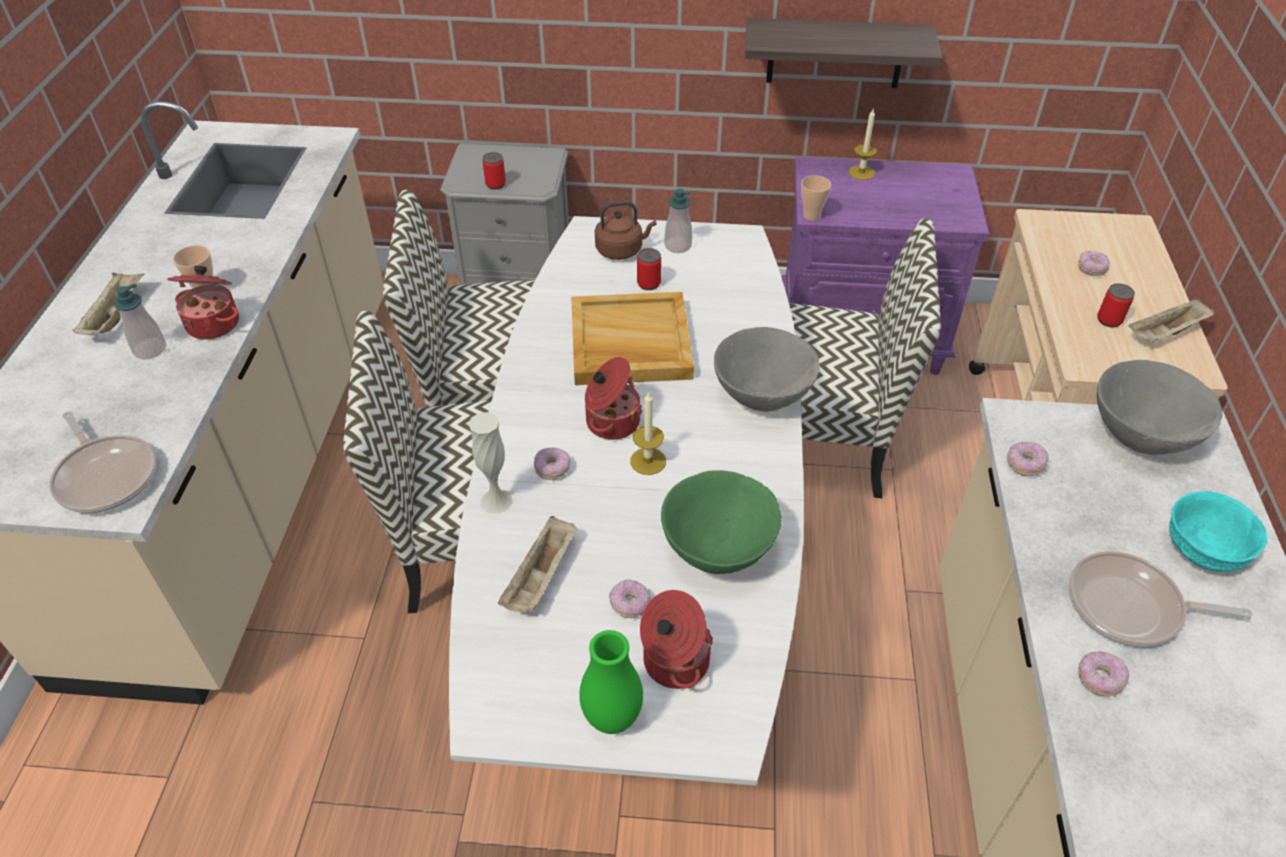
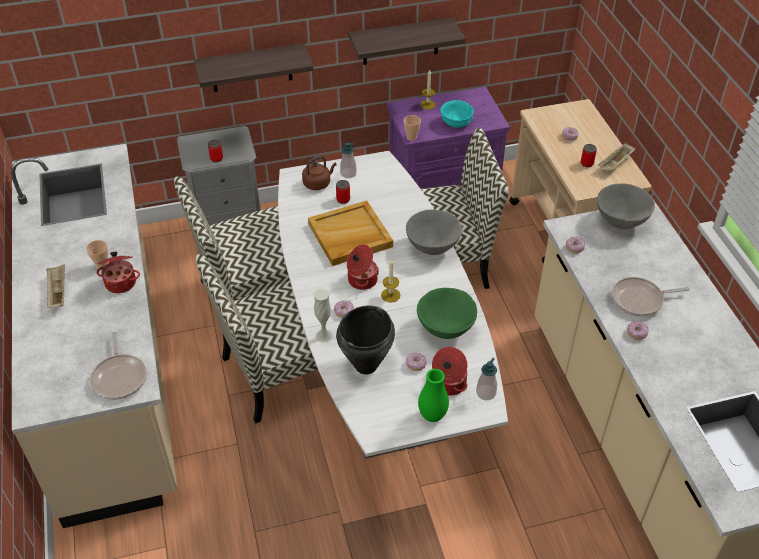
camera: 20 degrees left, 0 degrees up
frying pan [49,411,157,513] -> frying pan turned 45 degrees clockwise [90,332,147,400]
soap dispenser [114,283,167,359] -> soap dispenser moved to [476,358,497,400]
beige tray [498,516,576,613] -> black cooking pot [336,305,395,374]
turquoise bowl [1169,491,1268,572] -> turquoise bowl moved to [440,100,474,128]
none -> shelf [194,44,313,92]

